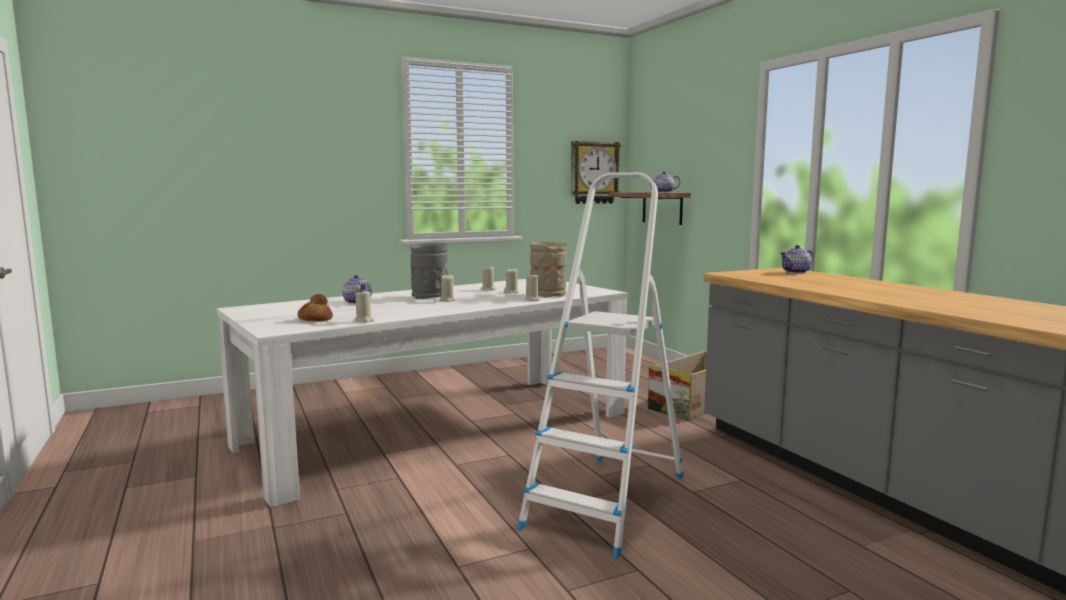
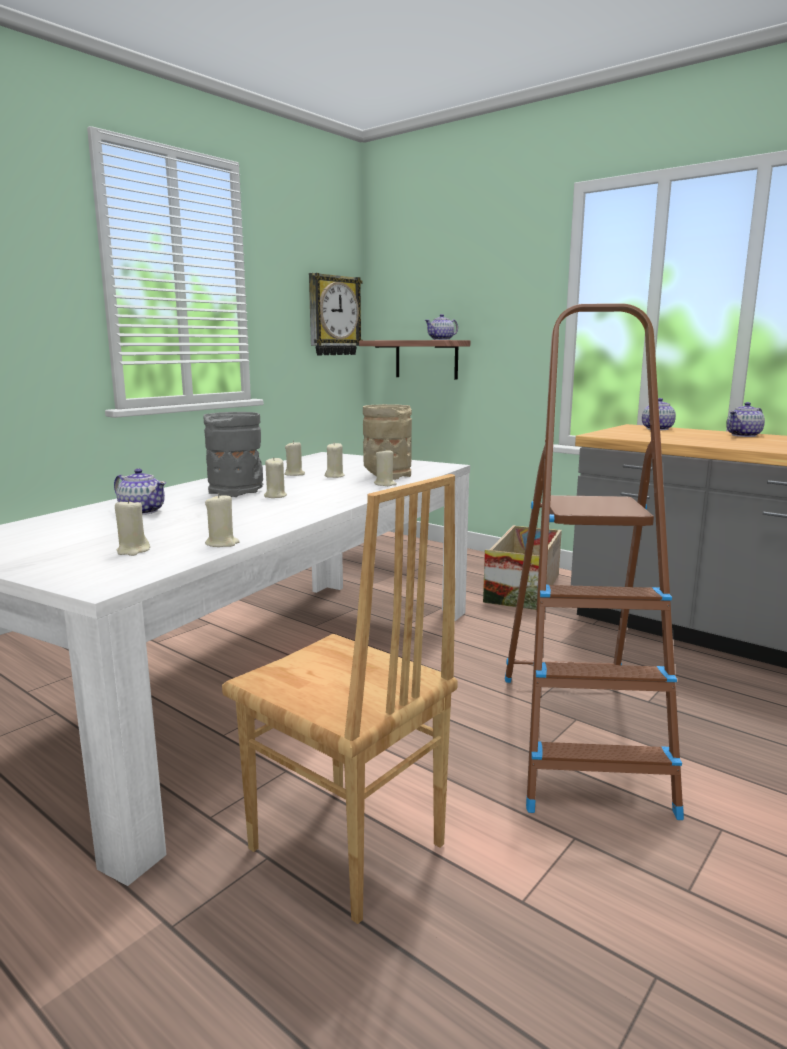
camera: 25 degrees left, 5 degrees up
bread [298,294,333,321] -> beige candle [115,498,150,556]
white step ladder [517,172,684,558] -> brown step ladder [505,304,684,820]
none -> brown chair [222,474,458,924]
none -> teapot [726,402,765,437]

